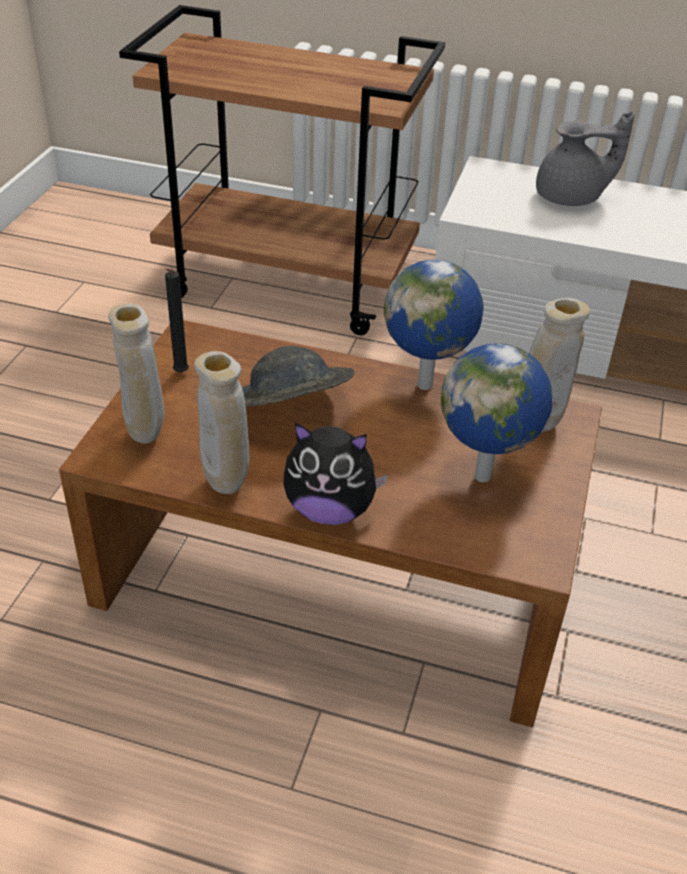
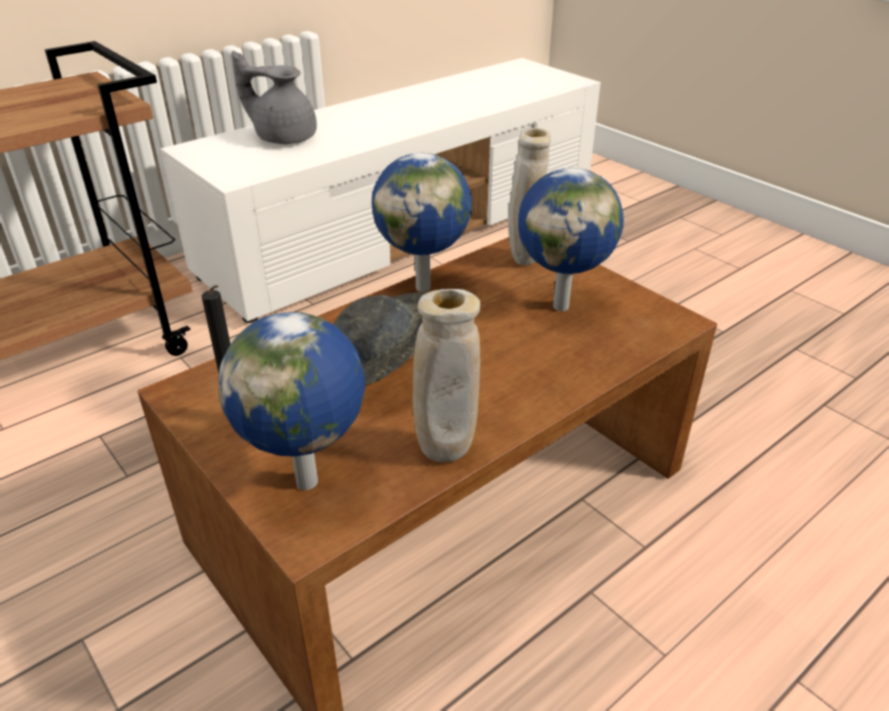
camera: 55 degrees left, 5 degrees down
beige vase [108,304,164,444] -> globe [218,312,365,490]
plush toy [284,423,388,525] -> none
grey teapot [536,111,635,206] -> grey teapot turned 105 degrees counterclockwise [232,51,317,144]

